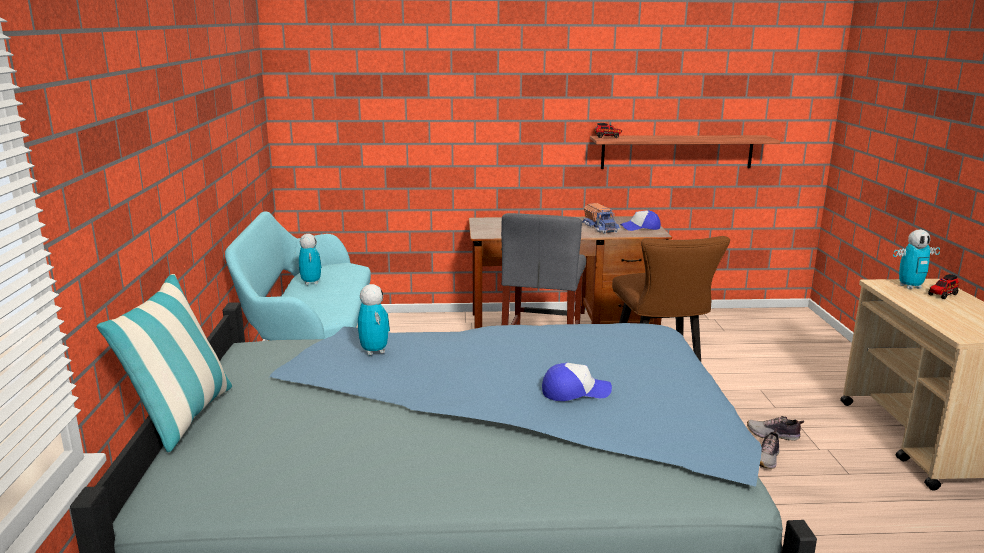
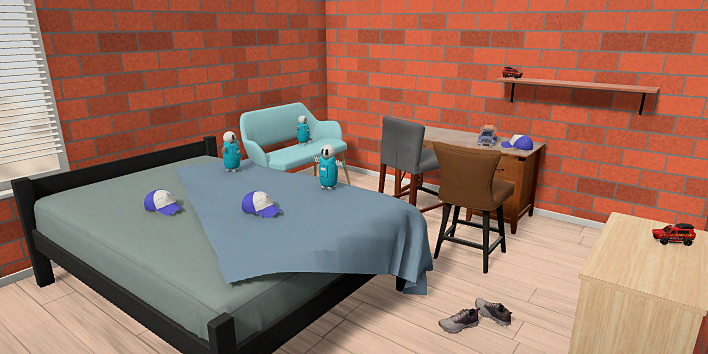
camera: 40 degrees right, 0 degrees up
pillow [96,274,232,452] -> none
toy robot [893,230,940,289] -> toy robot moved to [312,144,345,190]
none -> cap [144,190,182,215]

